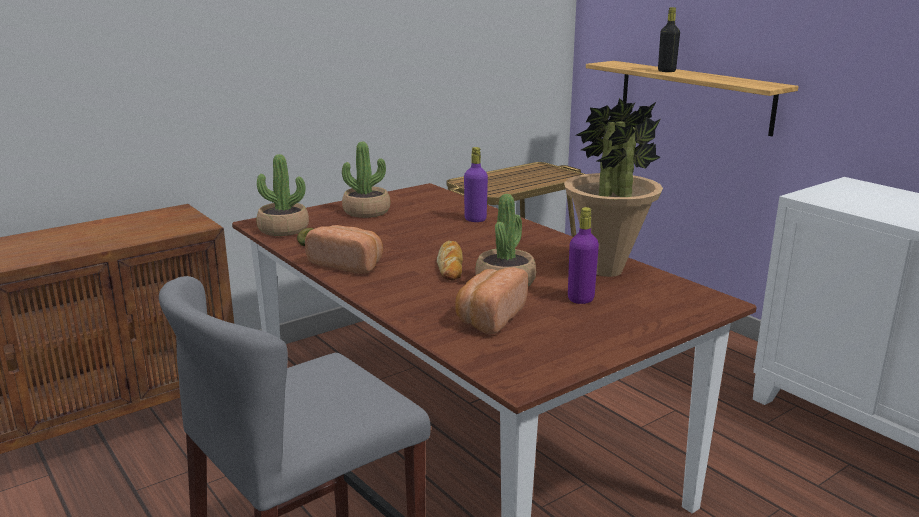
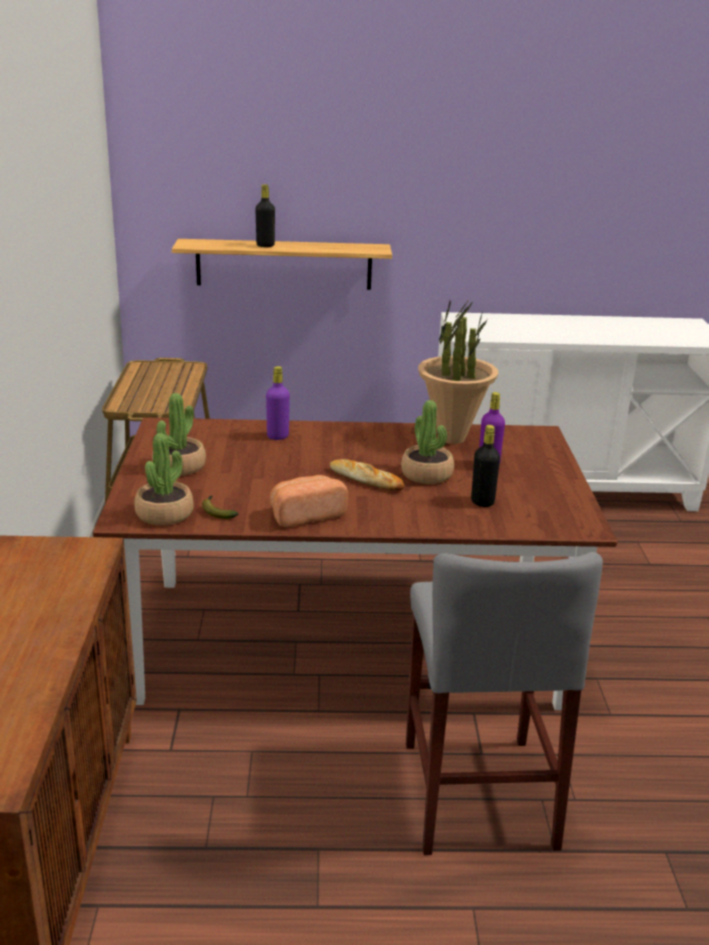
camera: 55 degrees left, 5 degrees up
bread [456,267,528,334] -> black bottle [471,425,500,507]

